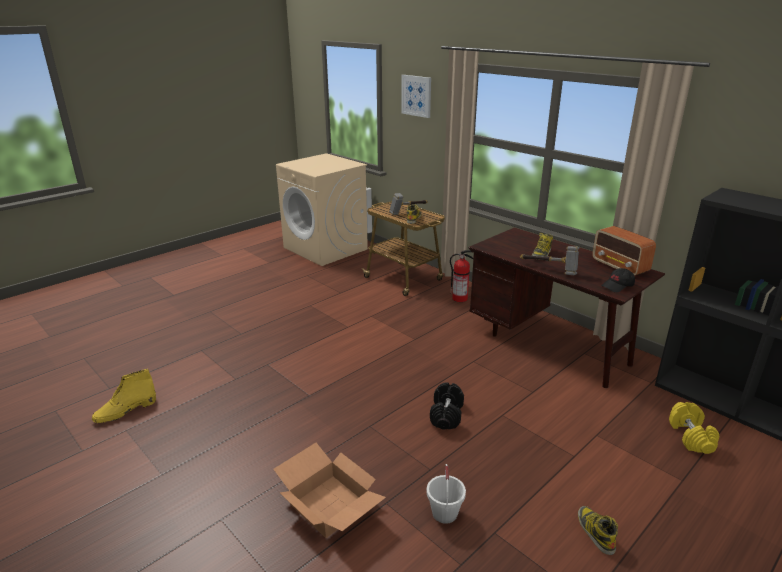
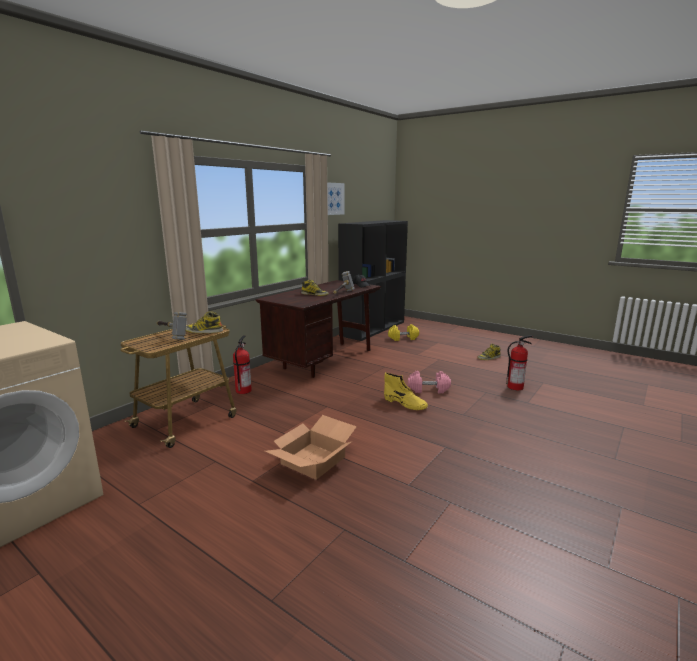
camera: 100 degrees left, 10 degrees down
yellow boot [92,369,156,423] -> yellow boot moved to [384,373,428,410]
cardboard box [273,443,386,538] -> cardboard box moved to [265,415,357,480]
picture [401,75,431,118] -> picture moved to [327,183,344,215]
white bucket [427,464,466,524] -> fire extinguisher [506,335,533,390]
black dumbbell [430,382,464,430] -> pink dumbbell [408,371,451,394]
radio [593,226,656,276] -> none

